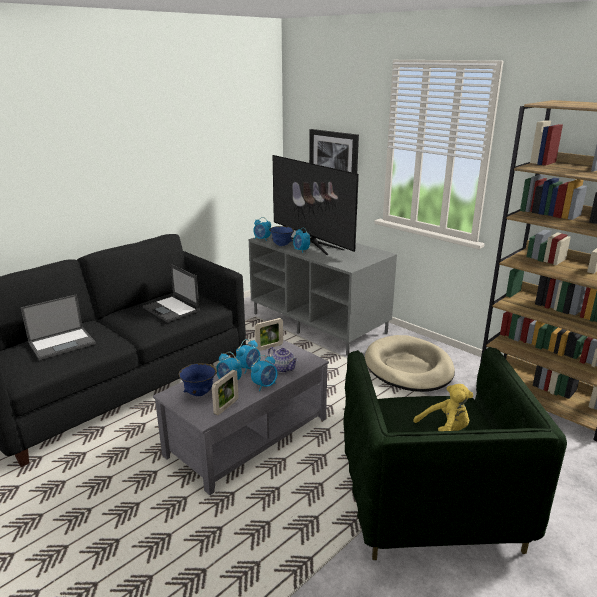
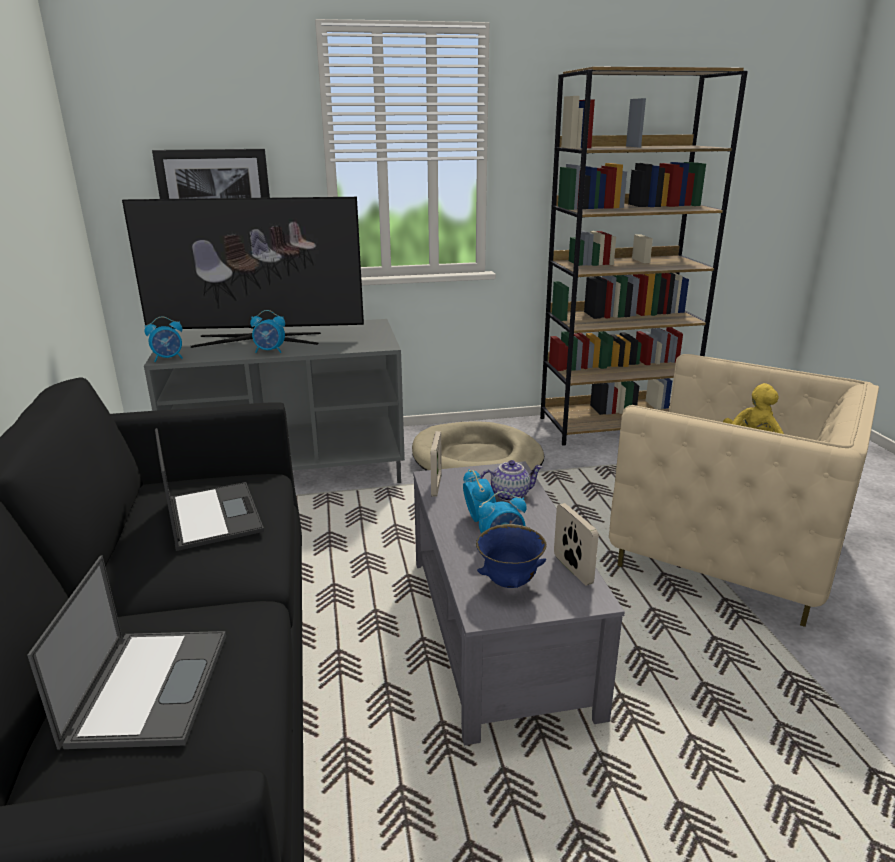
camera: 55 degrees left, 0 degrees up
laptop [143,264,200,323] -> laptop turned 105 degrees counterclockwise [155,428,264,551]
alarm clock [251,355,277,391] -> none
blue bowl [269,226,294,246] -> none
green armchair [343,347,567,560] -> beige armchair [609,354,879,627]

